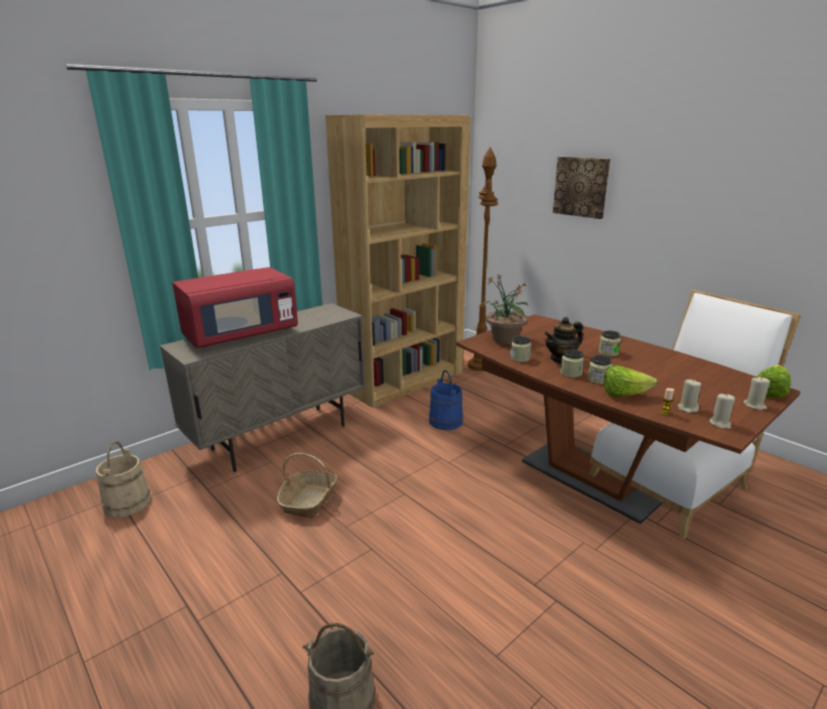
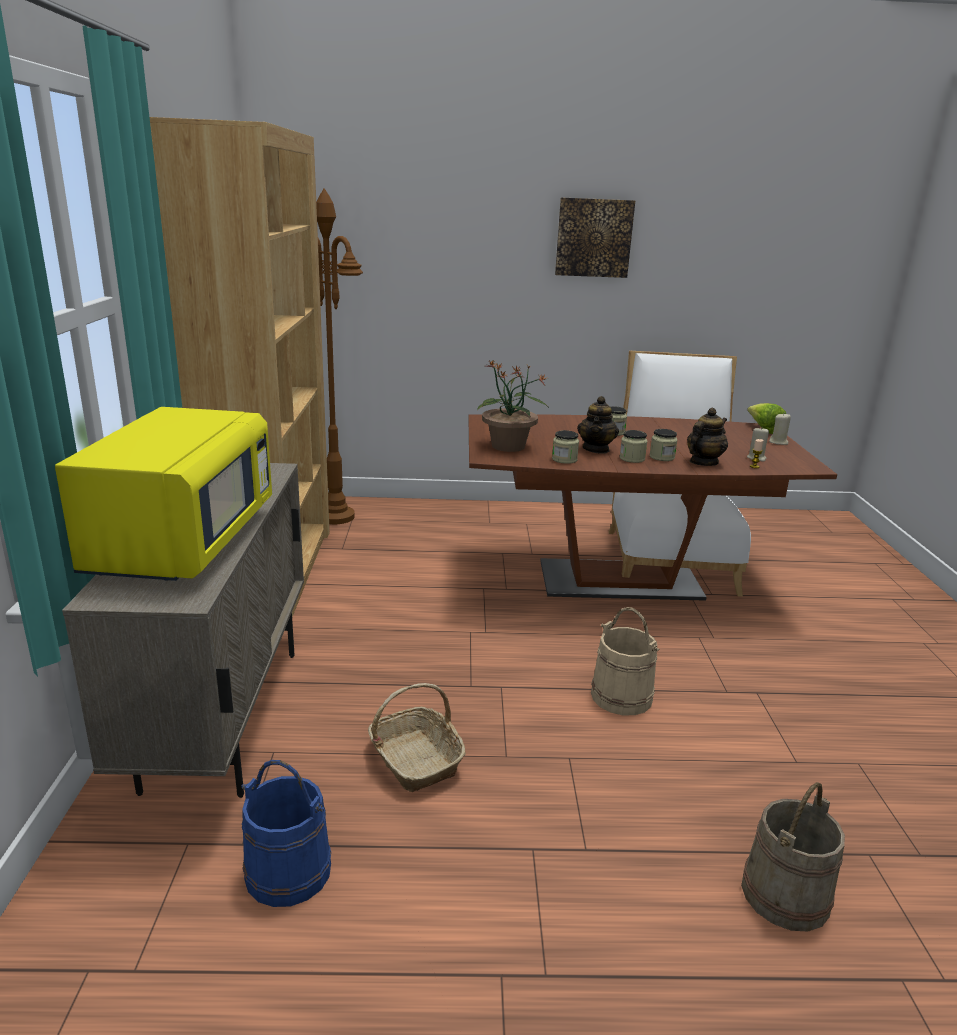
camera: 50 degrees left, 0 degrees up
beige bucket [96,441,151,517] -> beige bucket moved to [591,607,659,715]
red microwave [172,267,298,348] -> yellow microwave [55,407,272,581]
blue bucket [429,370,463,430] -> blue bucket moved to [242,760,331,907]
picture [553,157,610,219] -> picture moved to [555,197,635,278]
lettuce [604,365,657,397] -> teapot [687,408,728,466]
beige candle [710,393,735,429] -> none

